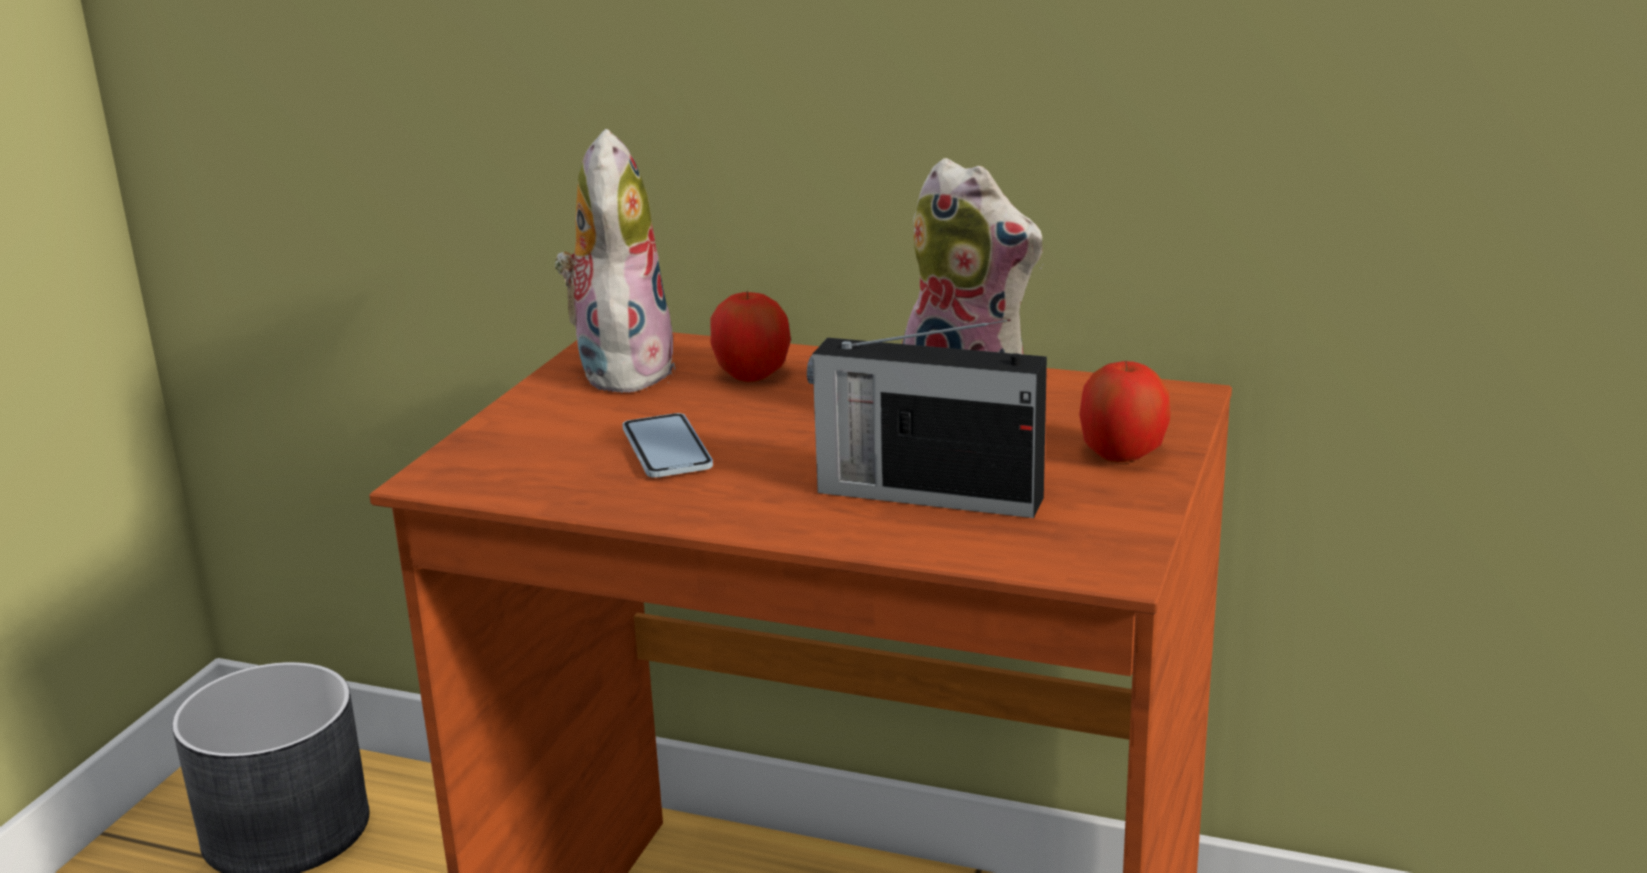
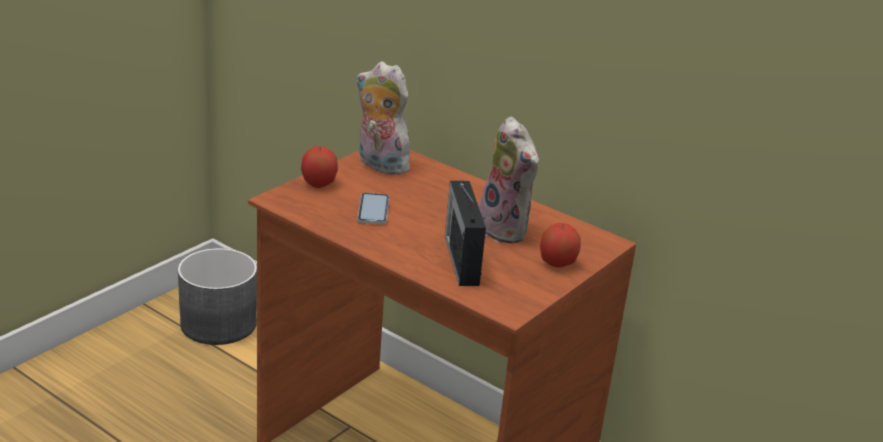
camera: 15 degrees right, 5 degrees up
plush toy [554,129,675,393] -> plush toy turned 75 degrees counterclockwise [356,61,410,175]
apple [710,290,791,382] -> apple moved to [301,146,338,188]
radio [807,319,1047,518] -> radio turned 45 degrees clockwise [445,181,486,286]

